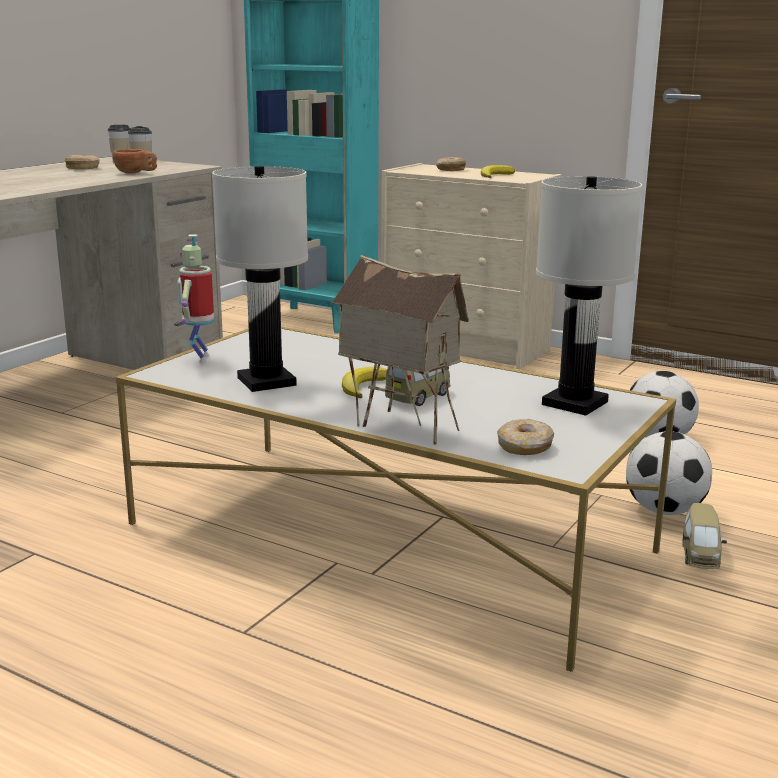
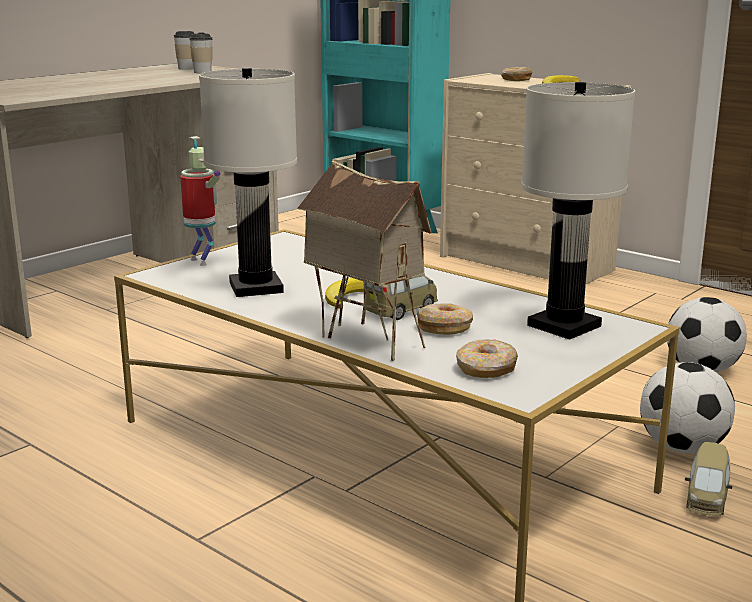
camera: 10 degrees right, 0 degrees up
donut [65,155,100,170] -> donut moved to [417,303,473,335]
brown cup [112,149,157,174] -> none
toy robot [177,234,214,363] -> toy robot turned 135 degrees clockwise [180,136,220,266]

